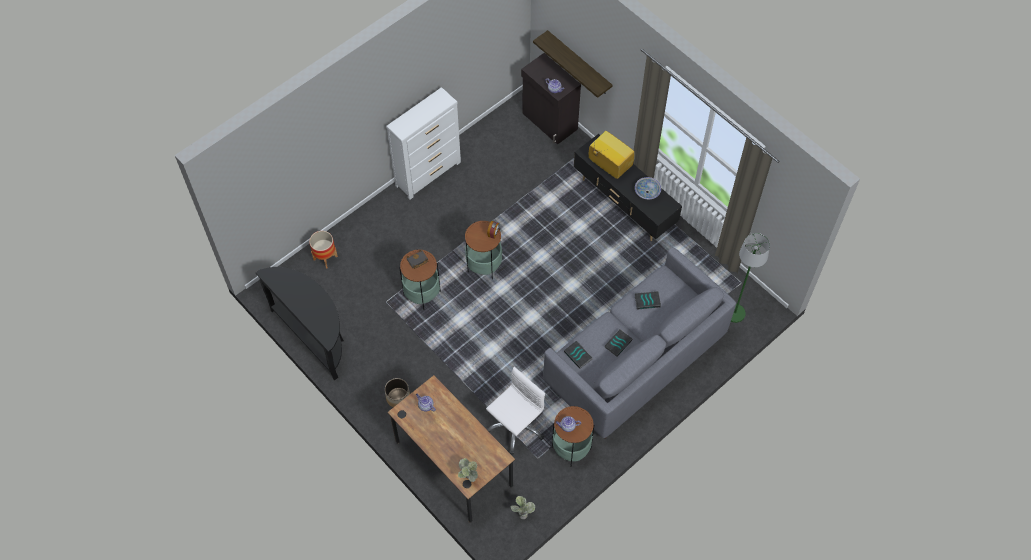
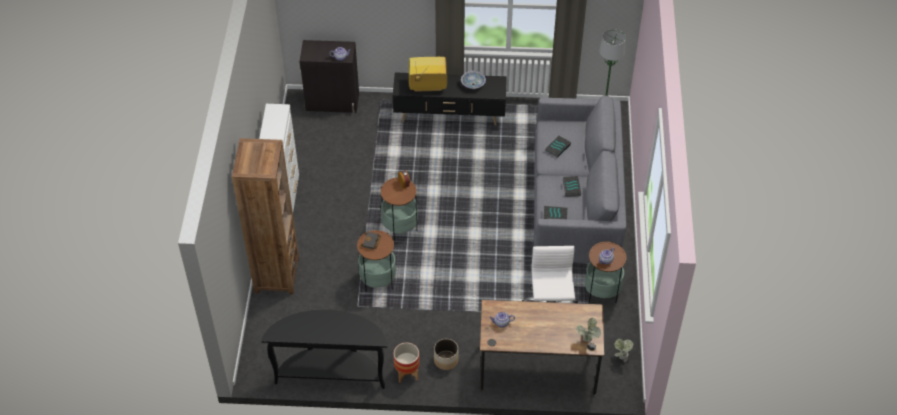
camera: 45 degrees left, 10 degrees down
planter [309,231,338,269] -> planter moved to [393,343,420,383]
shelf [533,30,612,98] -> none
none -> brown bookcase [232,138,299,295]

